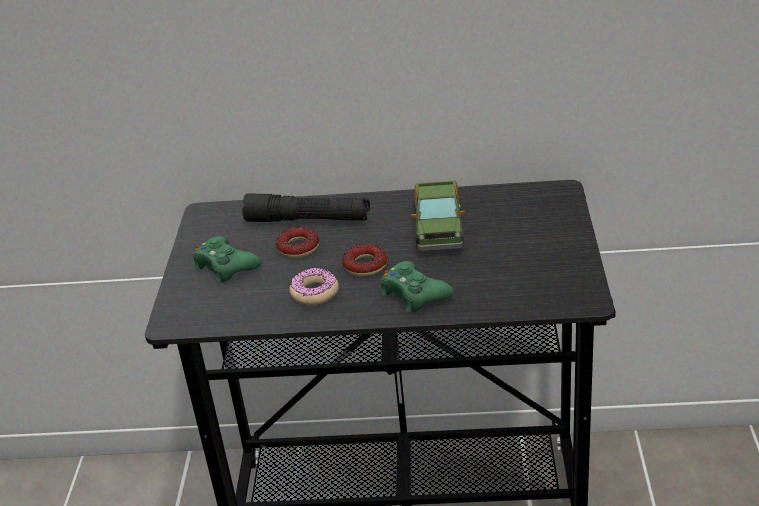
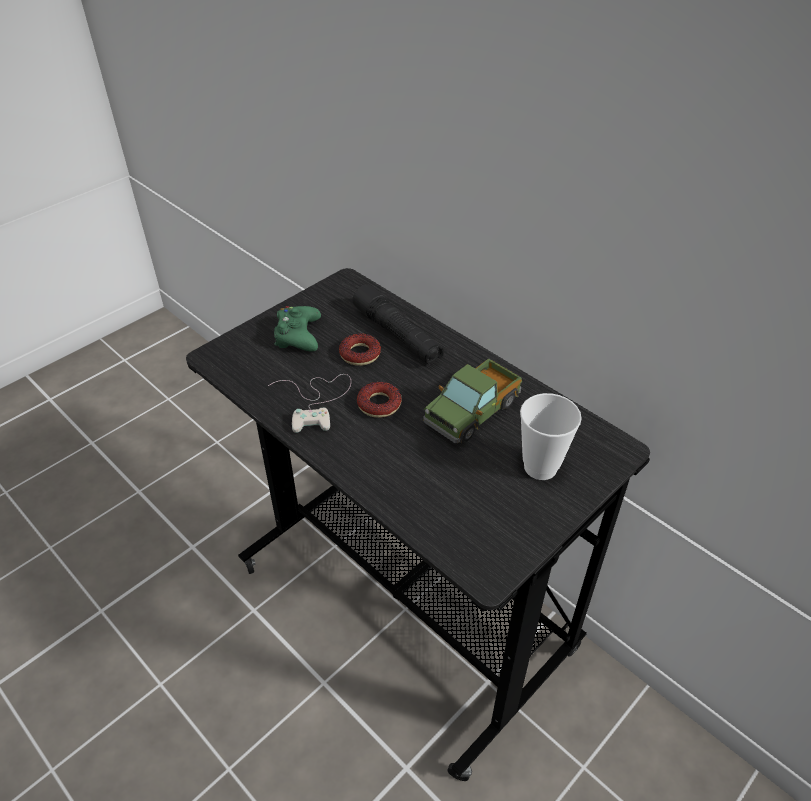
camera: 40 degrees right, 10 degrees up
donut [289,267,339,305] -> white game controller [268,374,351,433]
green game controller [380,261,454,313] -> none
none -> cup [520,393,582,480]

